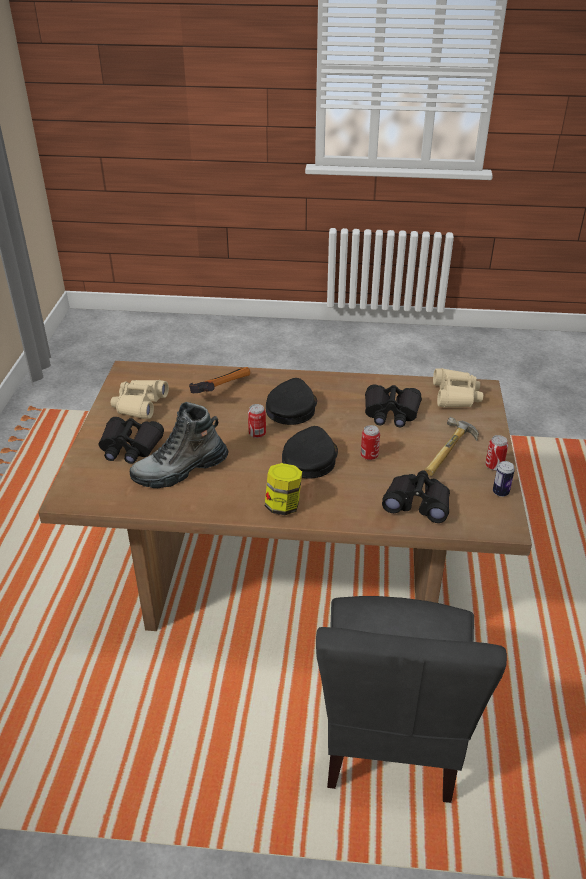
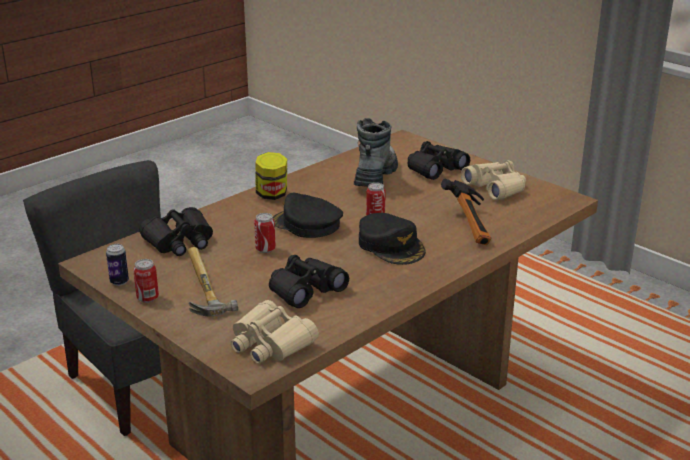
camera: 130 degrees right, 10 degrees down
black cap [282,426,338,479] -> black cap turned 150 degrees clockwise [273,193,343,238]

